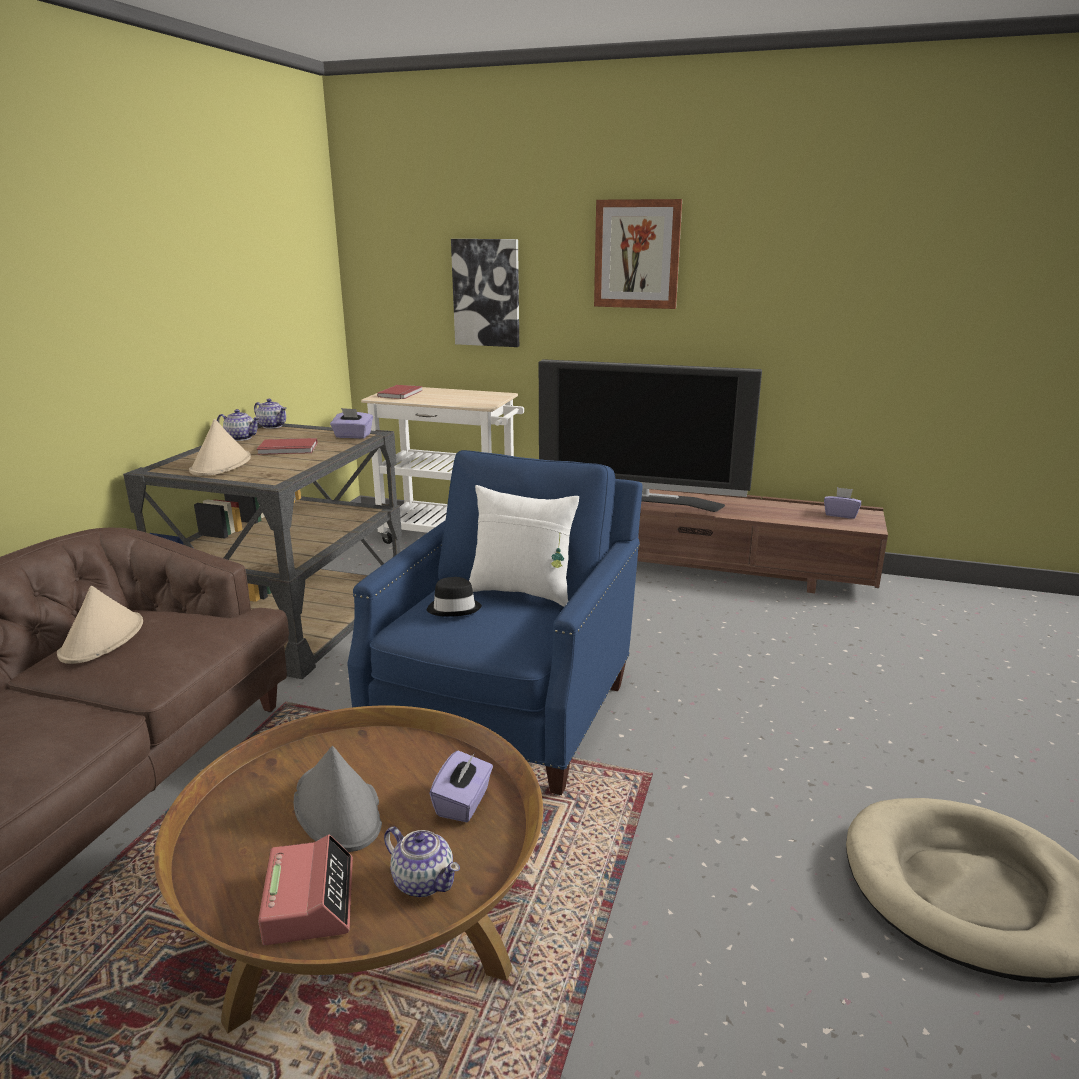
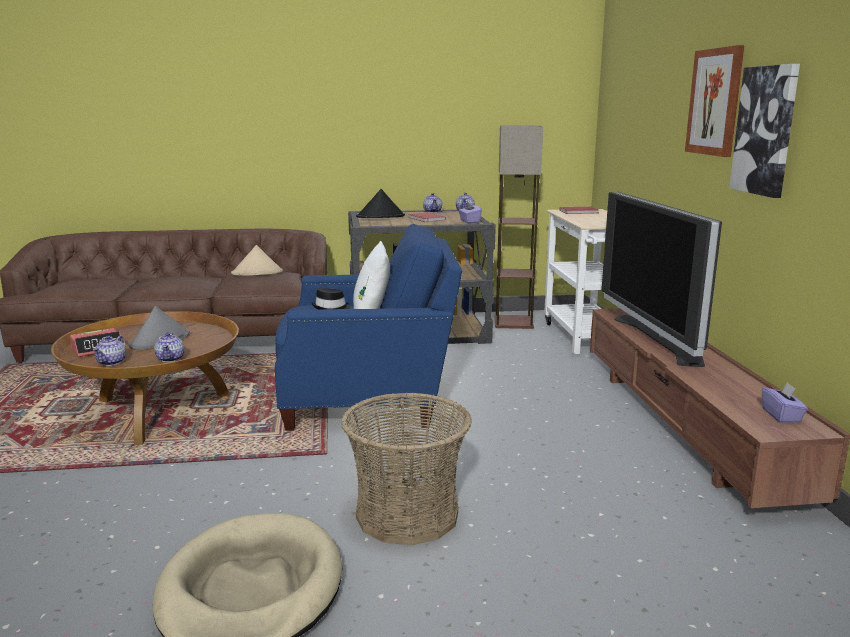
camera: 65 degrees right, 5 degrees down
beige hat [189,419,251,476] -> black hat [356,189,405,218]
purple tissue box [429,751,493,822] -> teapot [154,333,185,362]
picture [451,239,519,347] -> picture moved to [729,64,800,198]
none -> basket [341,393,472,545]
none -> floor lamp [495,125,543,329]

